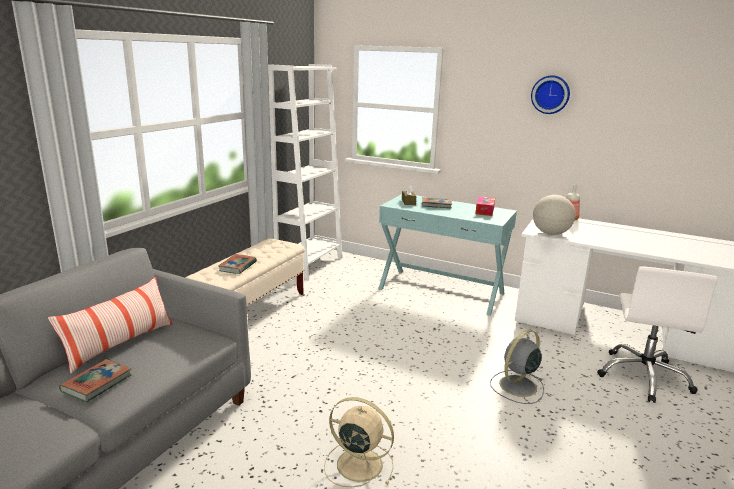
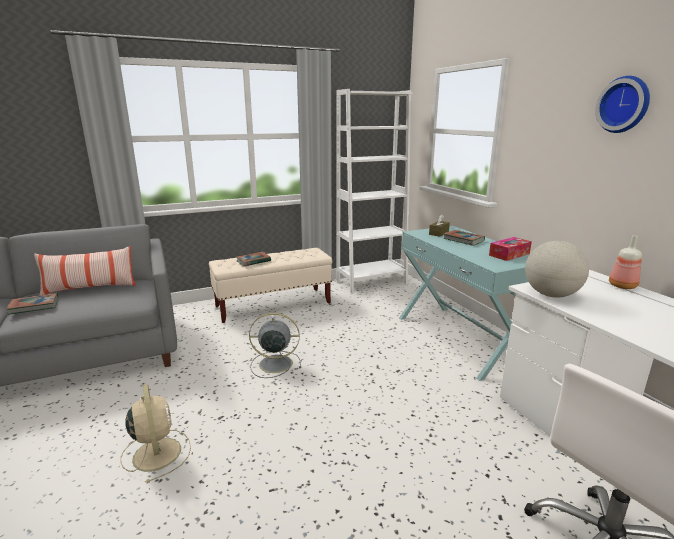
camera: 40 degrees right, 0 degrees up
grey fan [490,330,544,404] -> grey fan moved to [249,313,301,378]

